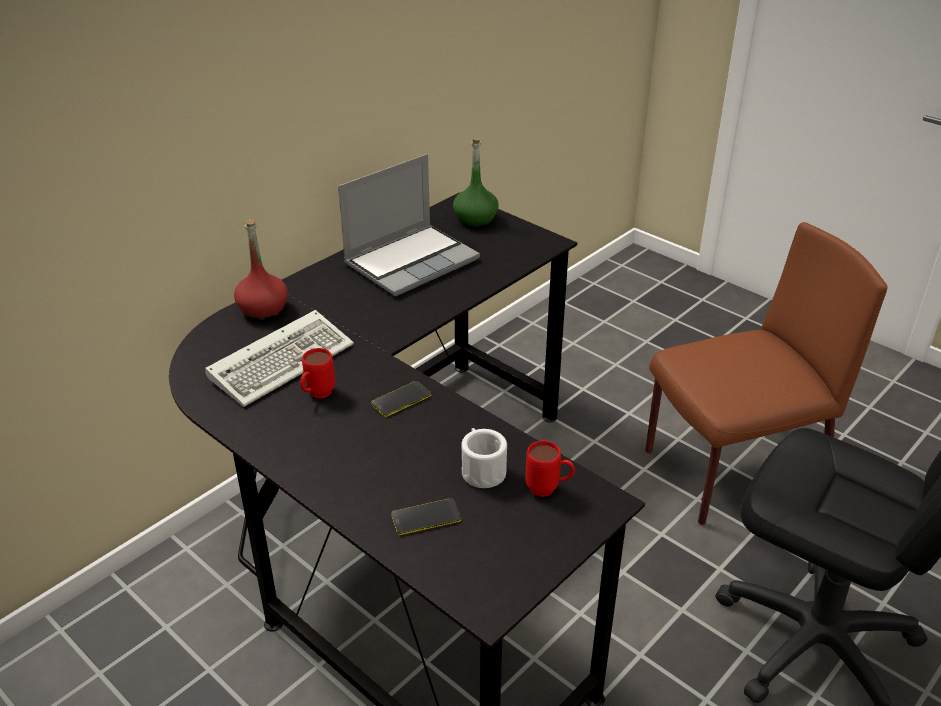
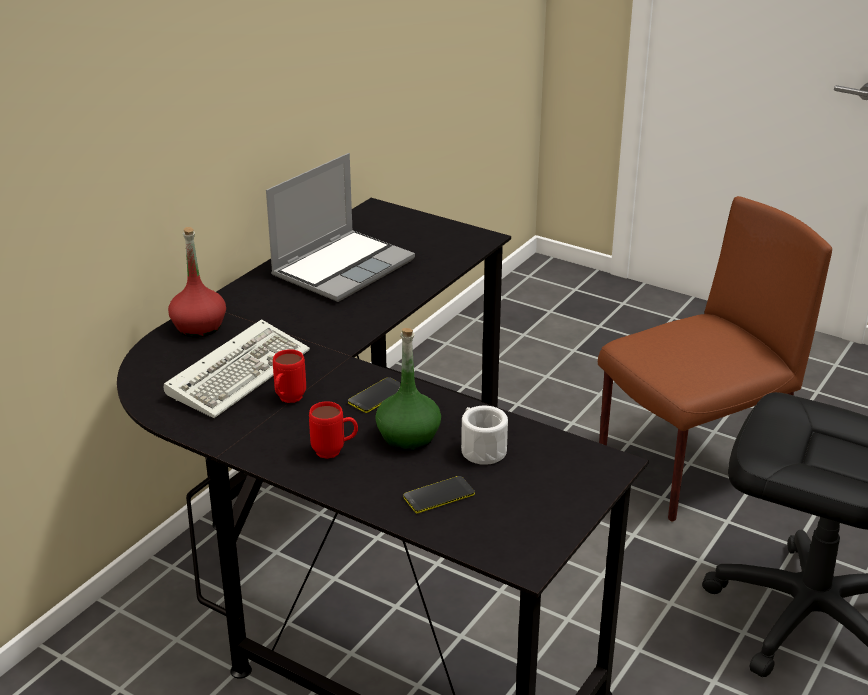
camera: 10 degrees left, 5 degrees down
green bottle [453,138,498,228] -> green bottle moved to [375,328,441,451]
red mug [525,441,575,497] -> red mug moved to [309,401,358,459]

